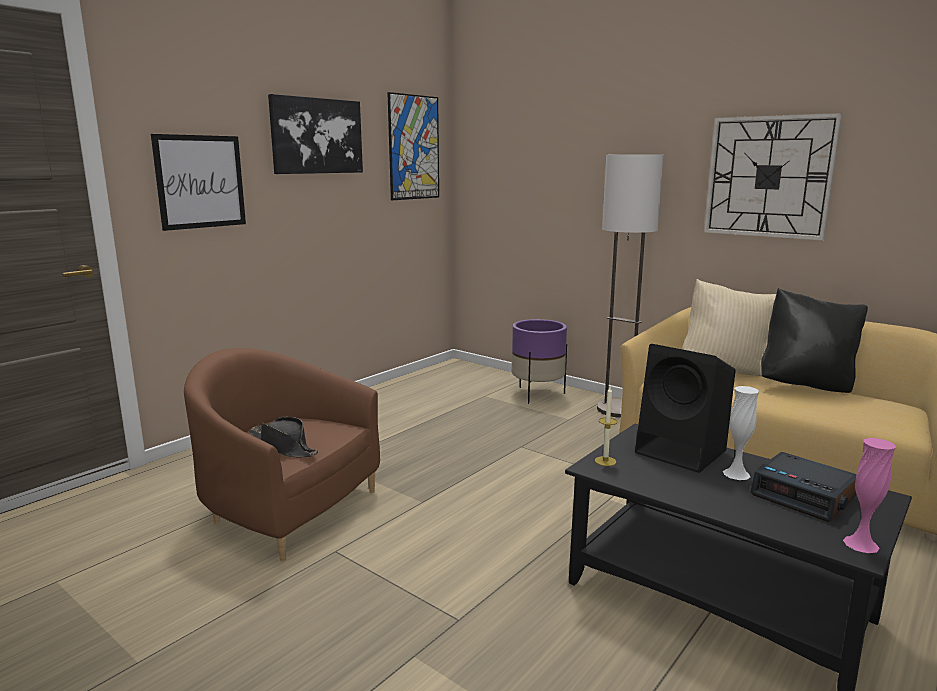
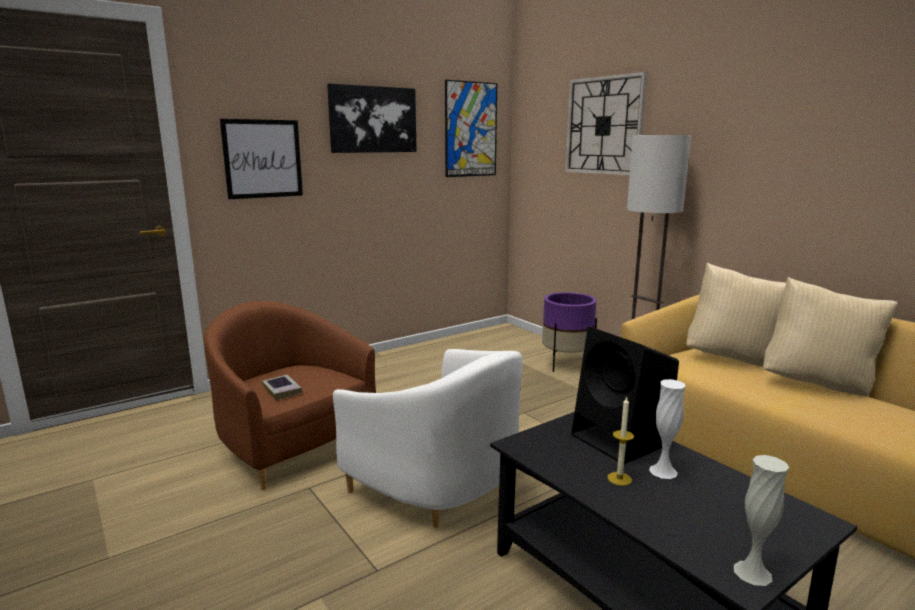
camera: 15 degrees right, 0 degrees up
black hat [249,417,319,457] -> book [262,375,302,401]
candle [595,387,617,466] -> candle moved to [607,397,634,486]
wall clock [704,113,843,241] -> wall clock moved to [565,72,647,176]
alarm clock [750,452,857,522] -> none
black pillow [761,288,868,393] -> beige pillow [763,277,897,396]
pink vase [843,438,896,553] -> white vase [734,455,789,586]
none -> white armchair [333,349,522,528]

